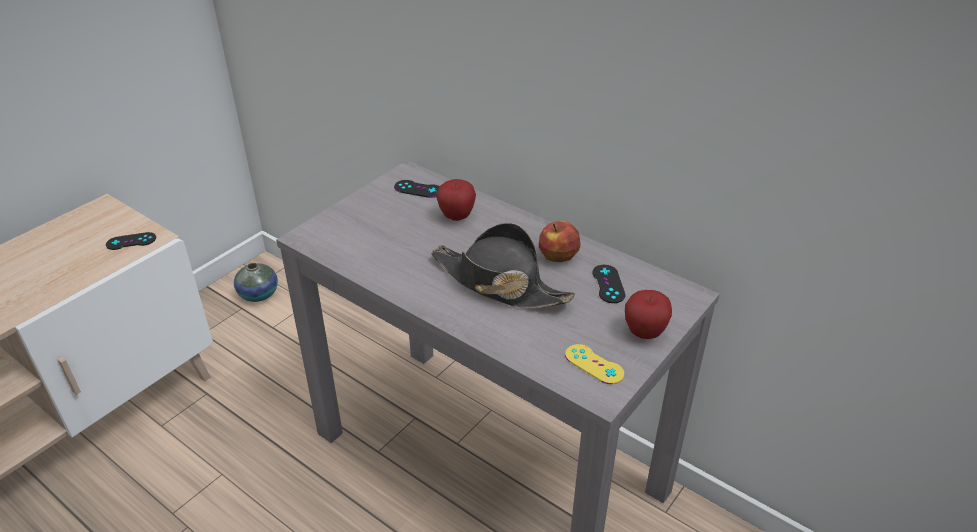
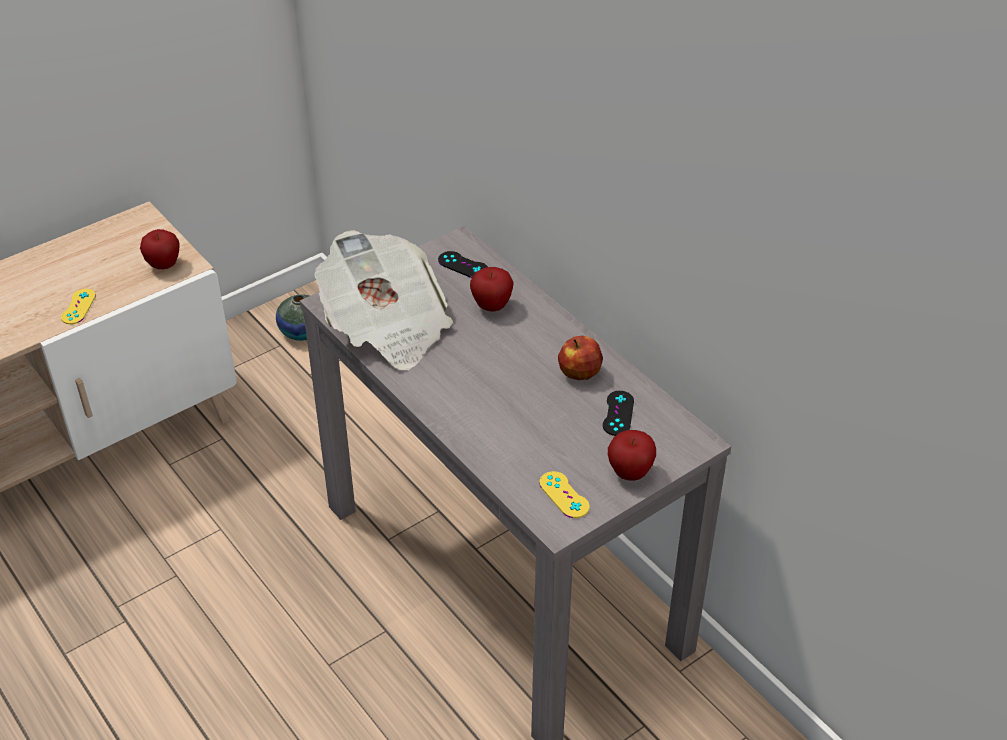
camera: 15 degrees right, 5 degrees up
black game controller [106,232,156,250] -> apple [140,229,180,269]
black hat [431,223,575,309] -> none
none -> yellow game controller [61,289,96,324]
none -> newspaper [314,230,453,370]

